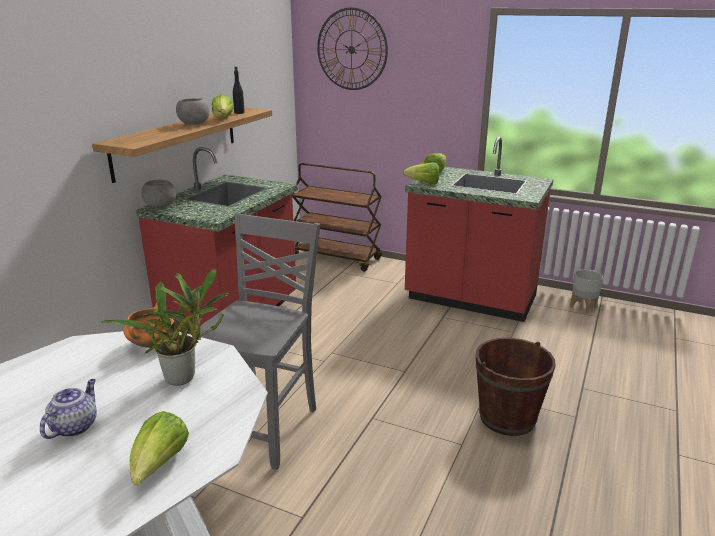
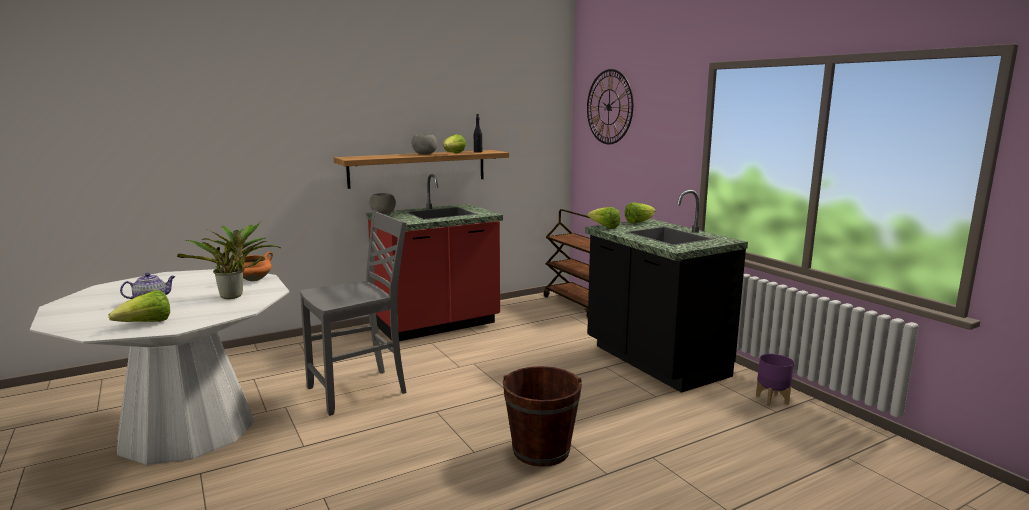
camera: 35 degrees right, 10 degrees down
red counter [405,137,553,322] -> black counter [585,190,748,393]
grey planter [570,269,603,313] -> purple planter [756,354,794,406]

